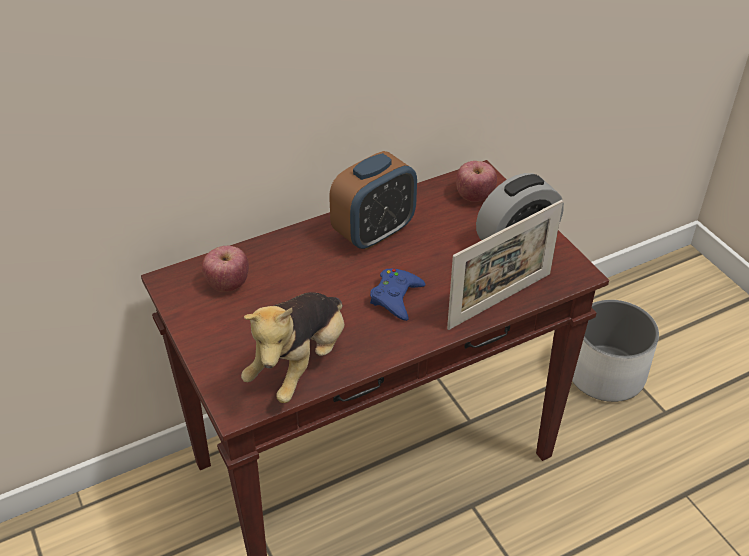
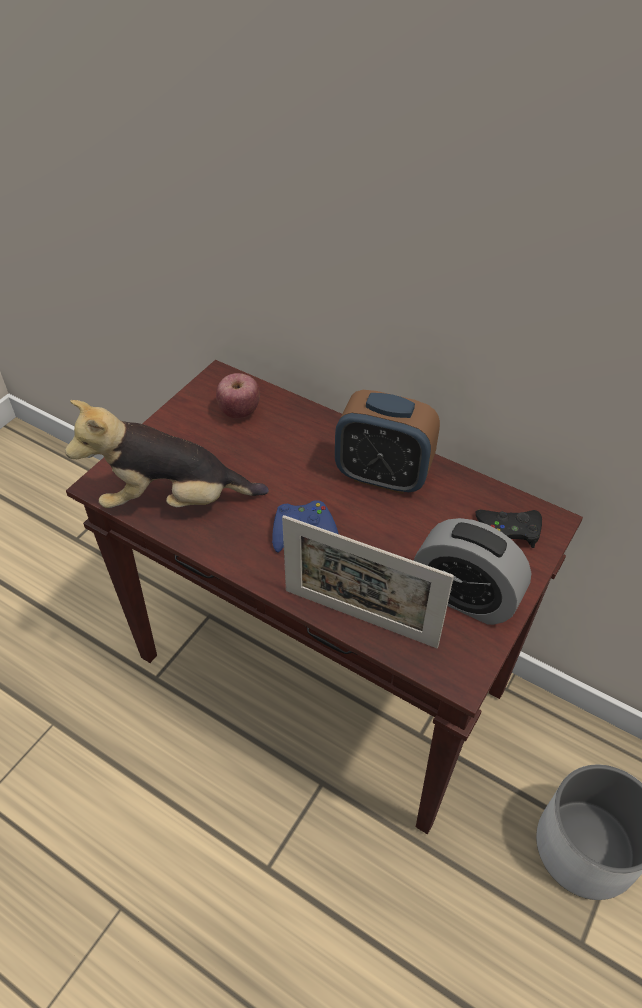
camera: 60 degrees right, 5 degrees up
apple [456,161,497,202] -> black game controller [475,510,542,548]

